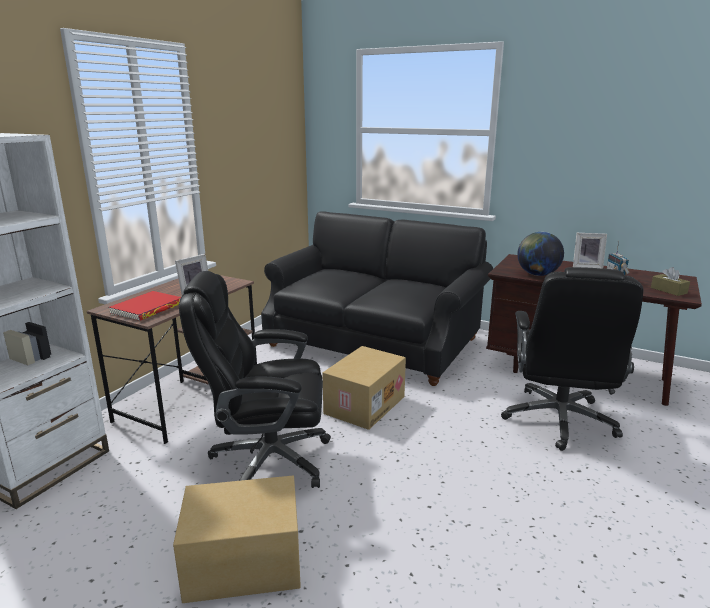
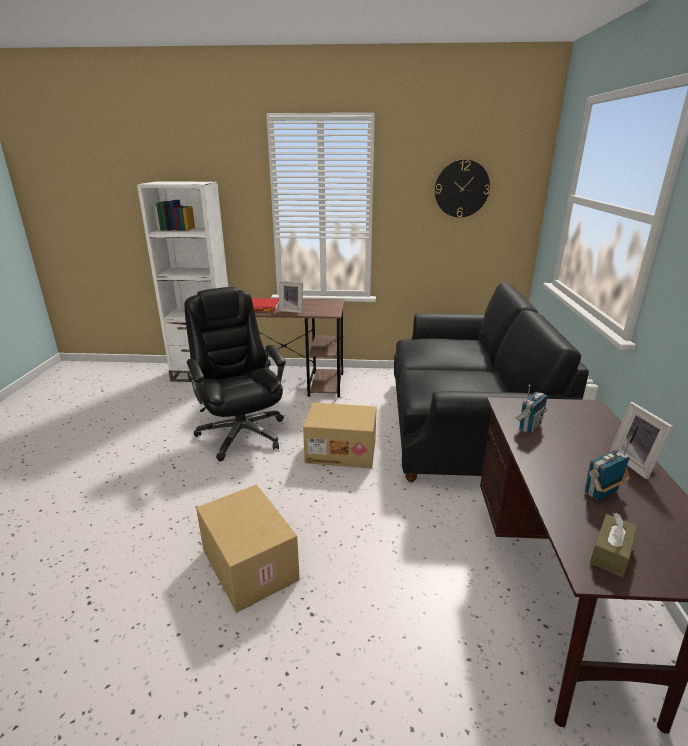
camera: 65 degrees right, 5 degrees up
cardboard box [173,476,301,603] -> cardboard box moved to [196,484,300,613]
black office chair [501,267,643,451] -> none
globe [517,232,564,276] -> radio [516,385,548,434]
none -> wall clock [435,160,490,217]

